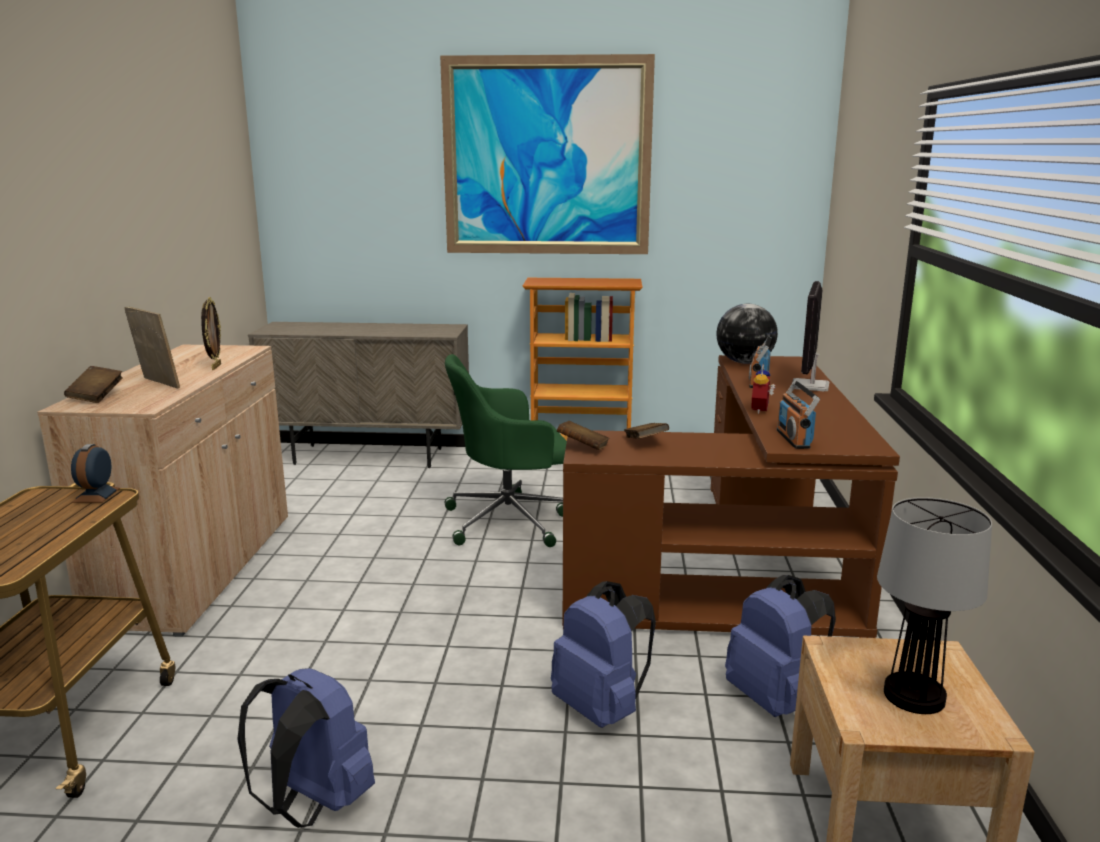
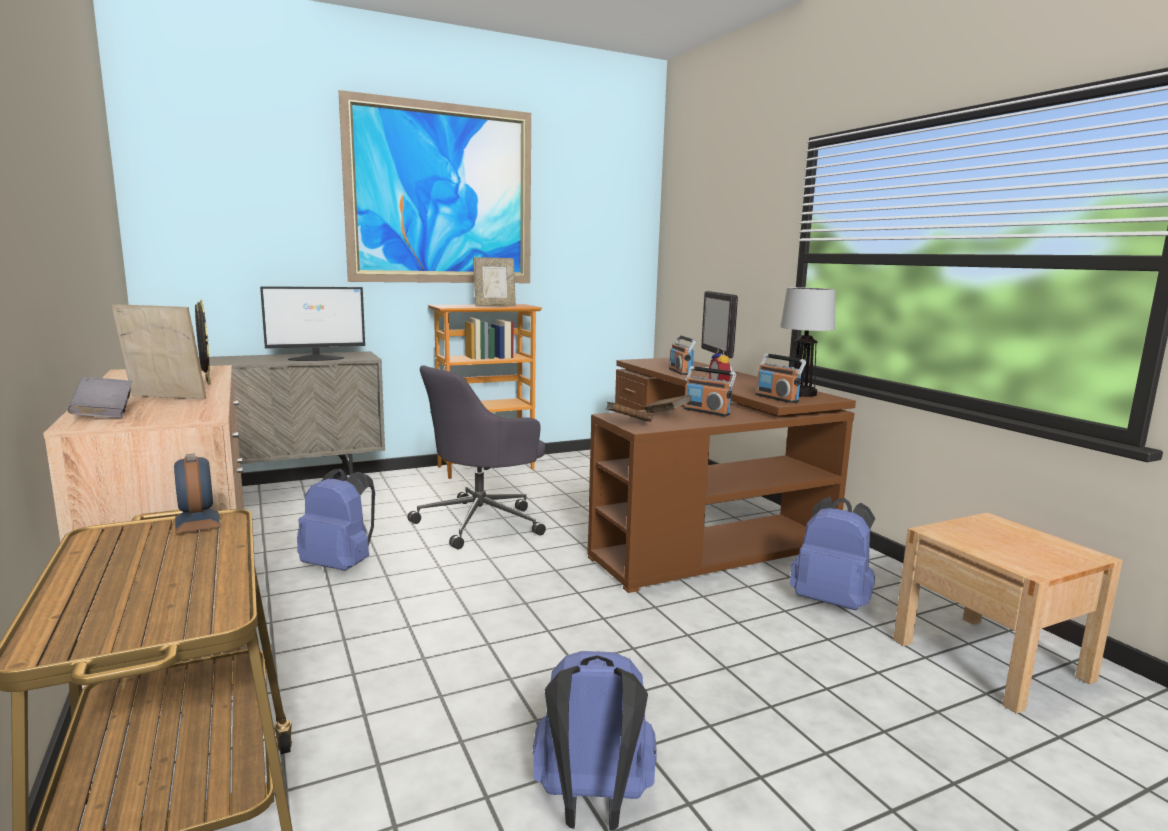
camera: 30 degrees left, 5 degrees down
brown book [64,366,123,403] -> grey book [68,377,132,418]
green office chair [445,354,567,547] -> grey office chair [408,365,546,549]
blue backpack [551,581,656,728] -> blue backpack moved to [297,468,375,571]
globe [716,304,778,364] -> none
table lamp [877,497,992,714] -> table lamp moved to [780,287,836,397]
none -> monitor [260,286,365,361]
none -> picture frame [473,257,516,306]
none -> radio [684,366,736,416]

